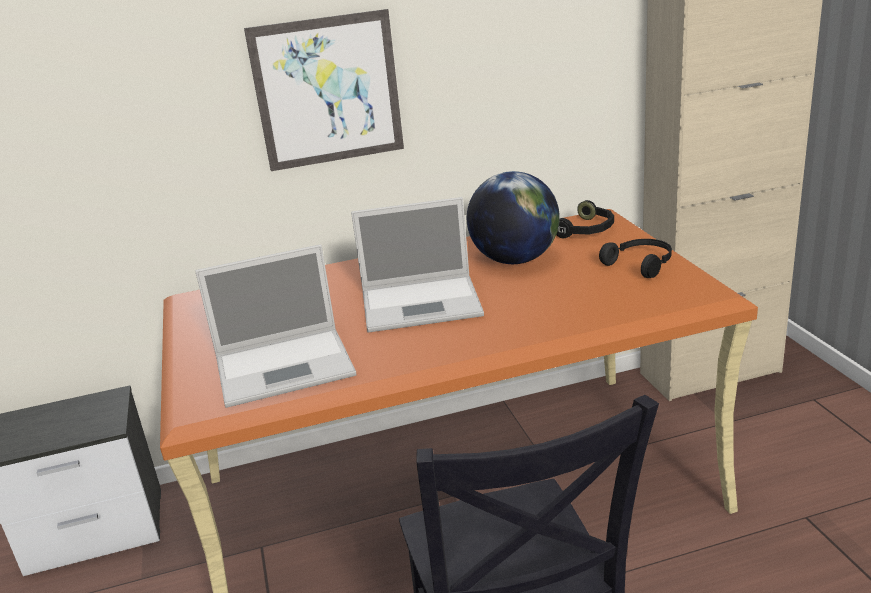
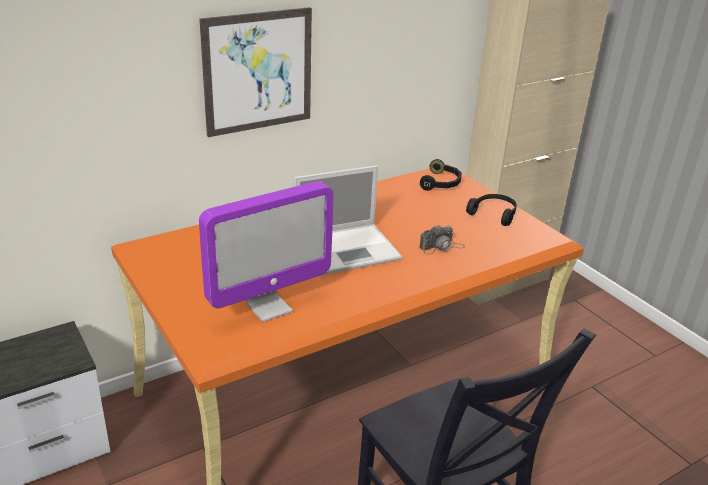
camera: 20 degrees left, 5 degrees up
laptop [195,244,356,408] -> monitor [199,181,333,322]
globe [467,171,560,264] -> none
none -> camera [419,225,465,255]

